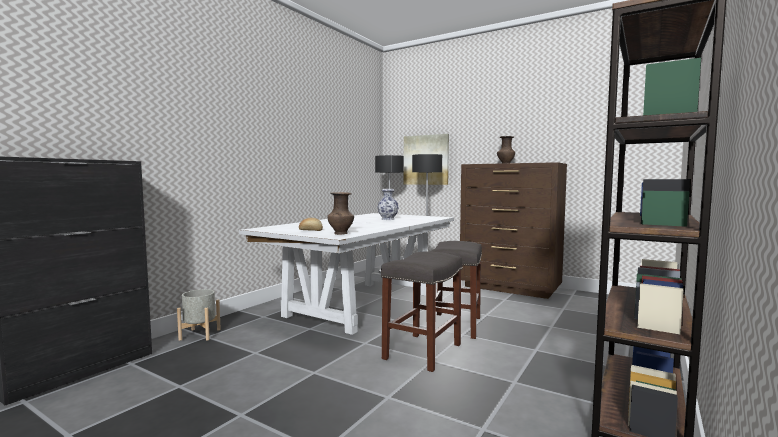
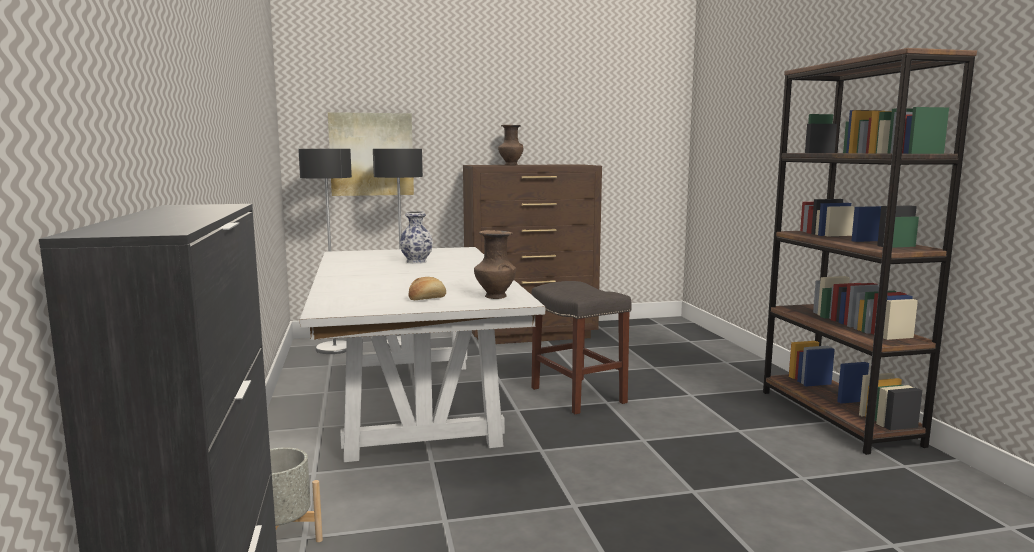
camera: 45 degrees left, 5 degrees up
grey stool [381,251,463,372] -> none

